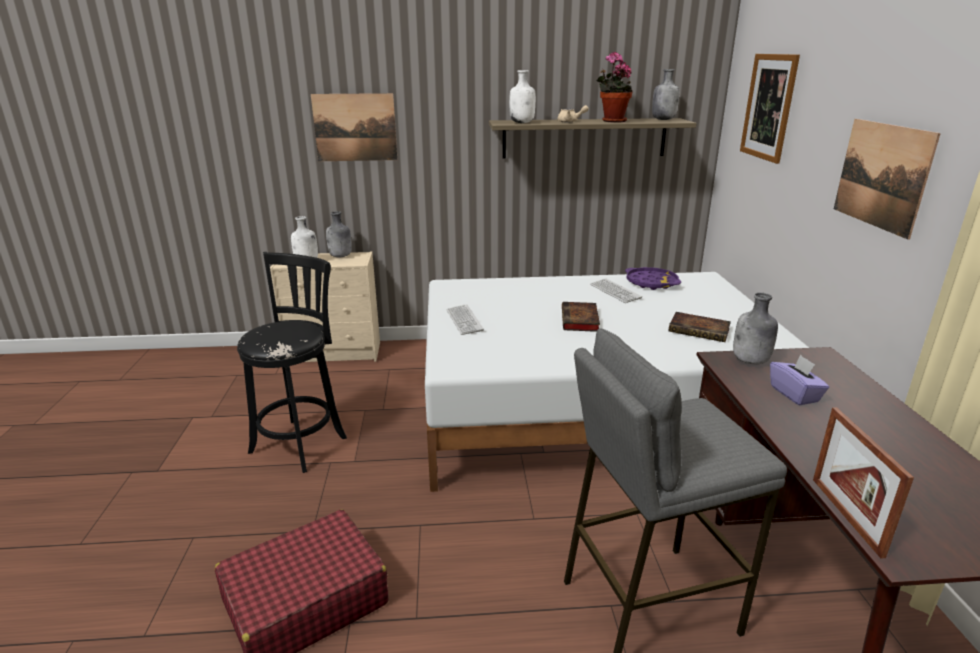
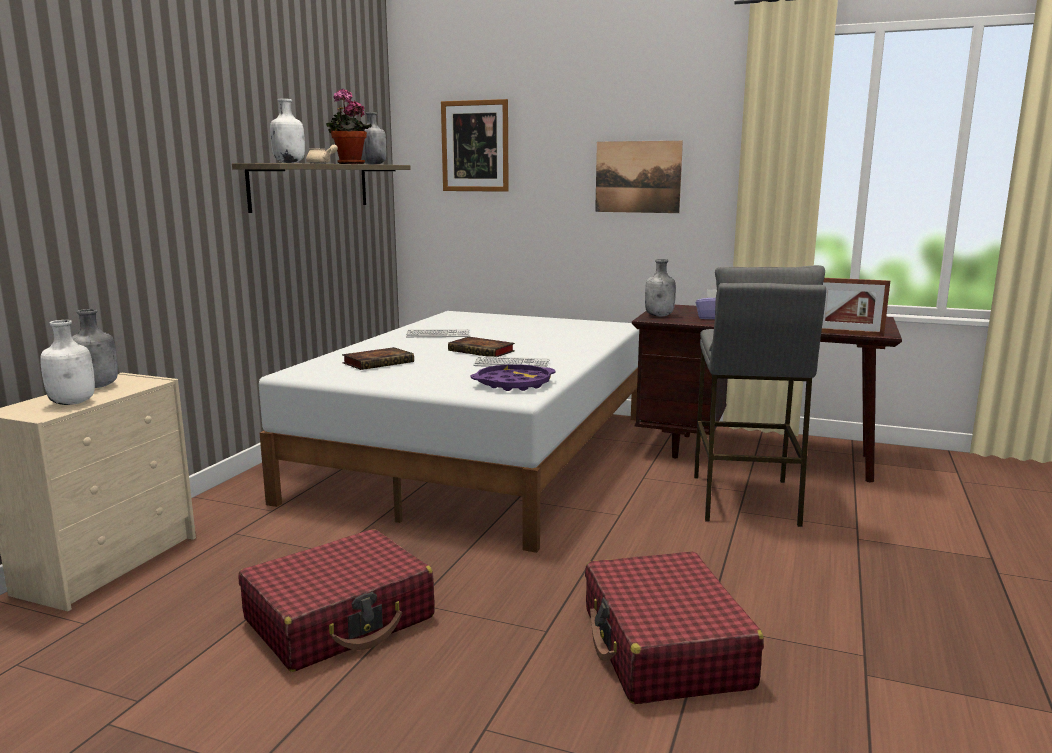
camera: 65 degrees left, 10 degrees down
black stool [237,252,347,473] -> red suitcase [238,529,435,672]
picture [311,93,398,161] -> none
keyboard [446,304,484,335] -> keyboard moved to [473,356,550,368]
purple tray [625,267,681,290] -> purple tray moved to [471,364,556,391]
book [668,312,731,342] -> book moved to [342,347,414,370]

